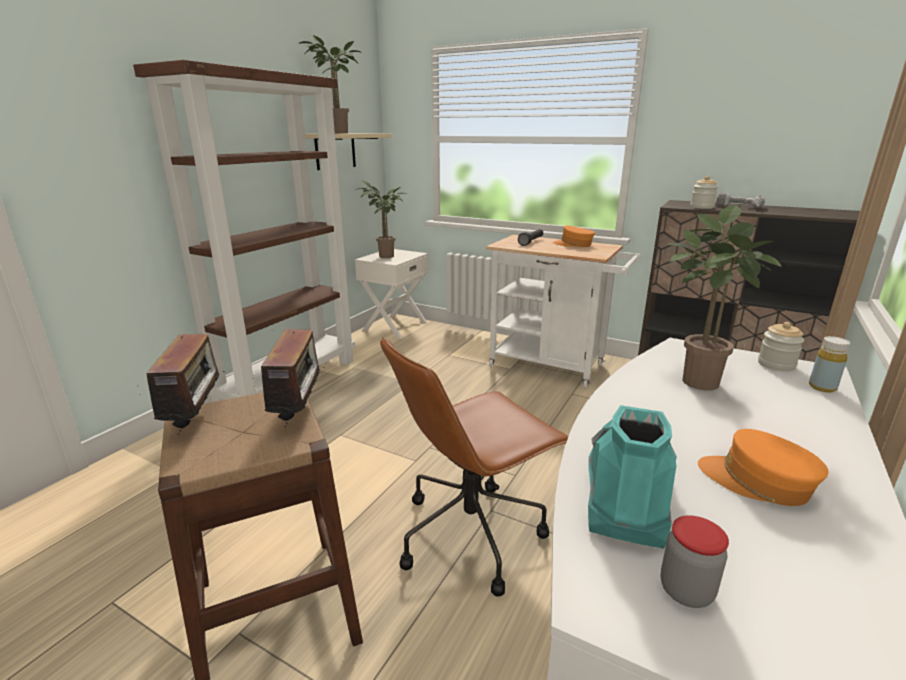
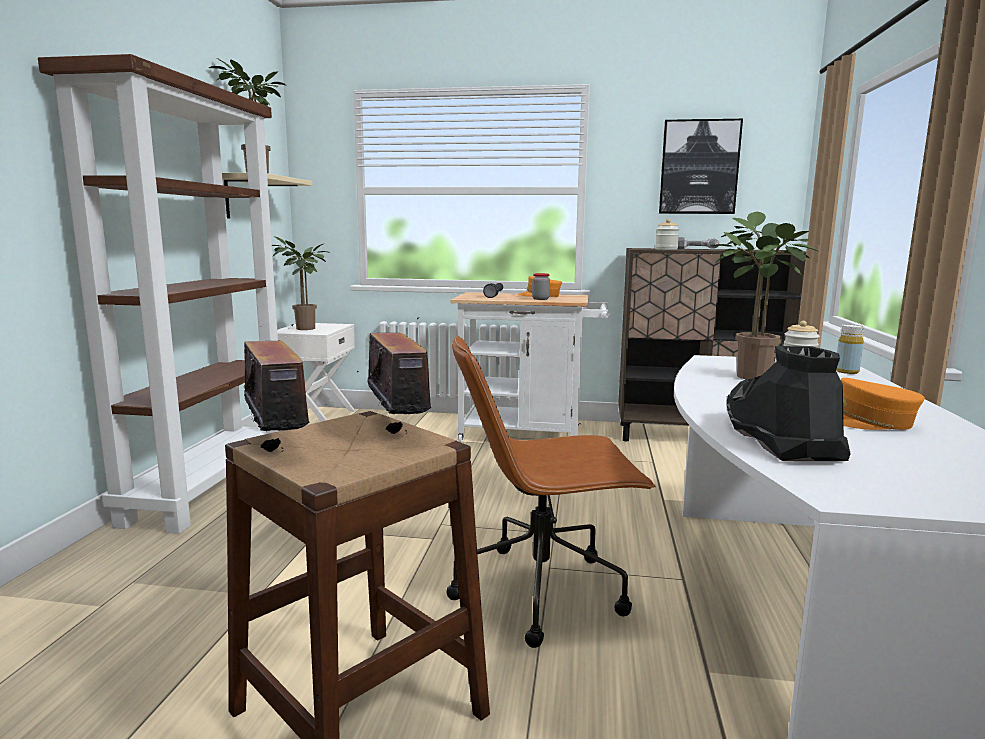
camera: 20 degrees left, 10 degrees down
brown office chair [380,337,568,597] -> brown office chair turned 45 degrees clockwise [446,335,656,648]
turquoise boot [588,405,677,549] -> black boot [727,346,851,461]
jar [661,515,729,608] -> jar moved to [532,273,550,300]
none -> picture [659,119,743,214]

